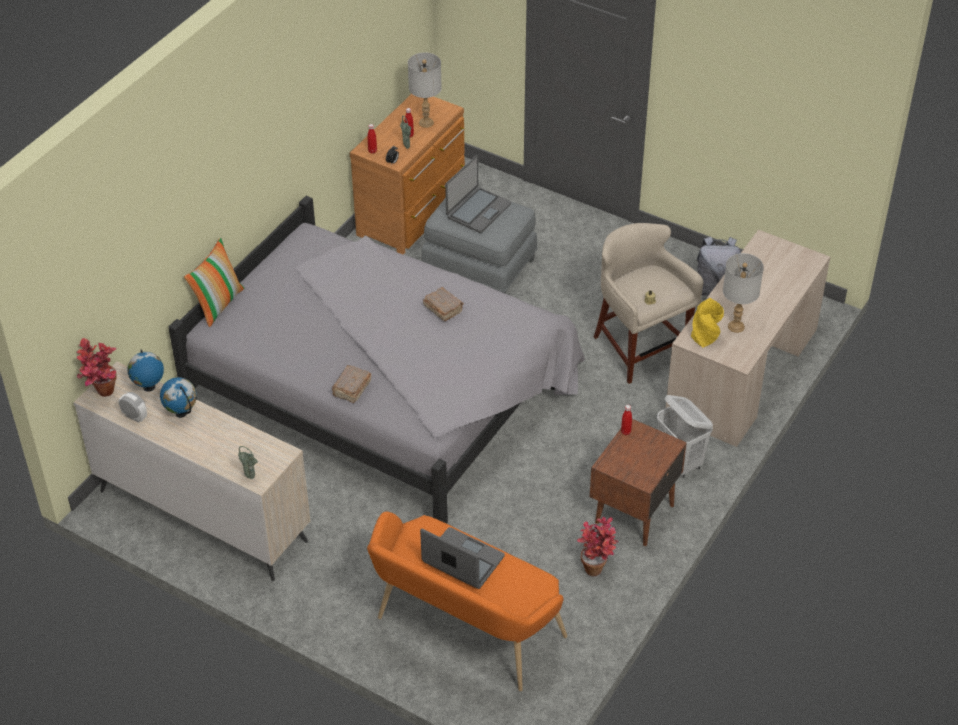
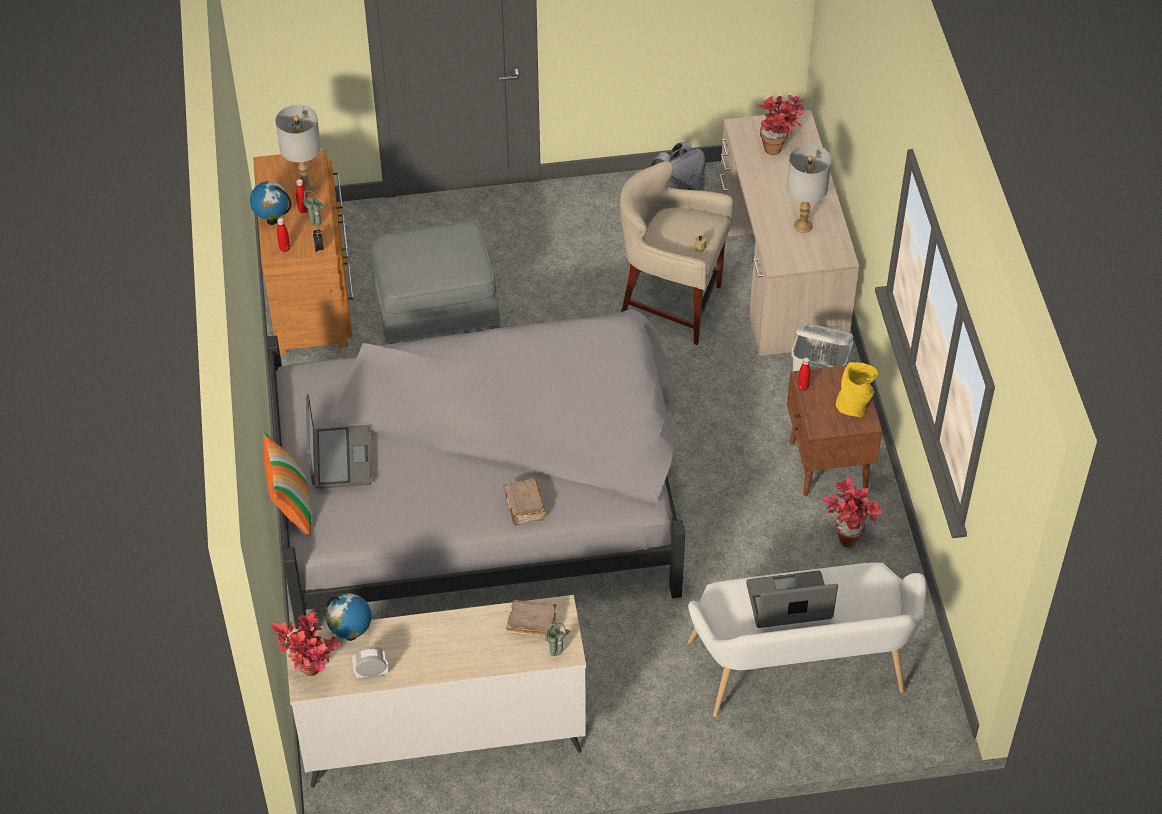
camera: 40 degrees left, 5 degrees up
globe [160,377,197,418] -> globe moved to [250,181,291,225]
orange bench [367,512,567,691] -> white bench [688,562,926,717]
brown book [423,287,464,321] -> brown book moved to [506,600,556,639]
laptop [445,155,511,233] -> laptop moved to [306,394,371,489]
yellow vase [691,298,724,348] -> yellow vase moved to [836,362,878,417]
none -> potted plant [756,95,804,155]

